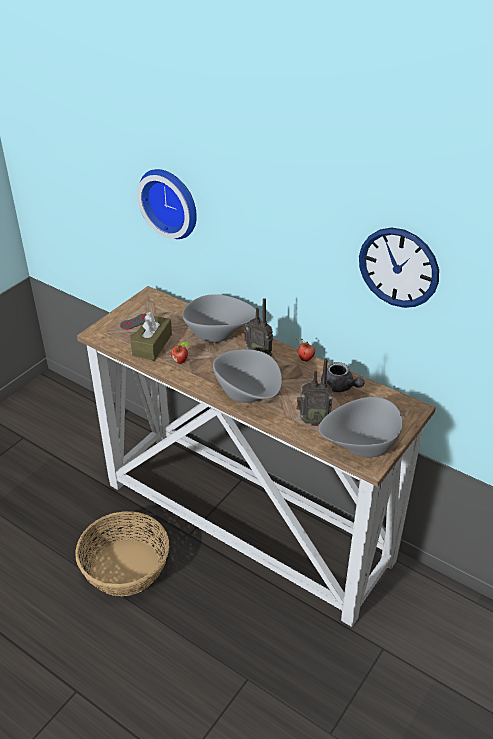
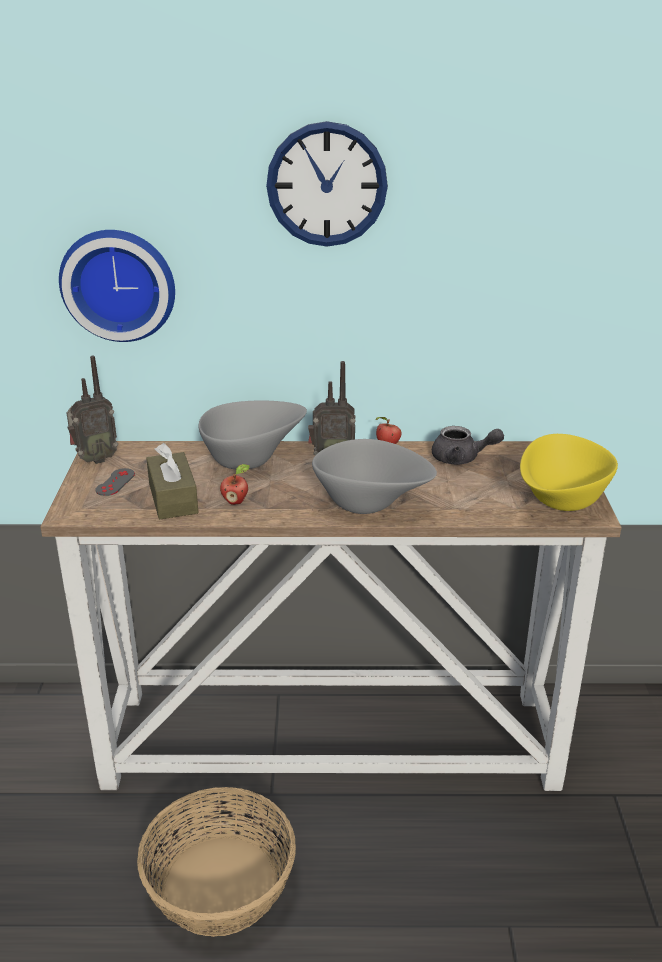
camera: 35 degrees left, 10 degrees down
radio [296,359,333,426] -> radio moved to [67,356,118,464]
grey bowl [319,397,403,457] -> yellow bowl [520,434,618,511]
wall clock [359,227,439,308] -> wall clock moved to [266,121,388,247]

